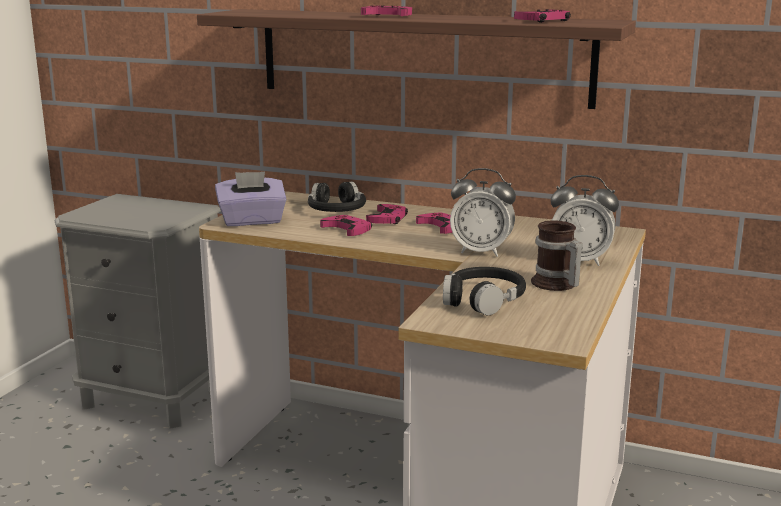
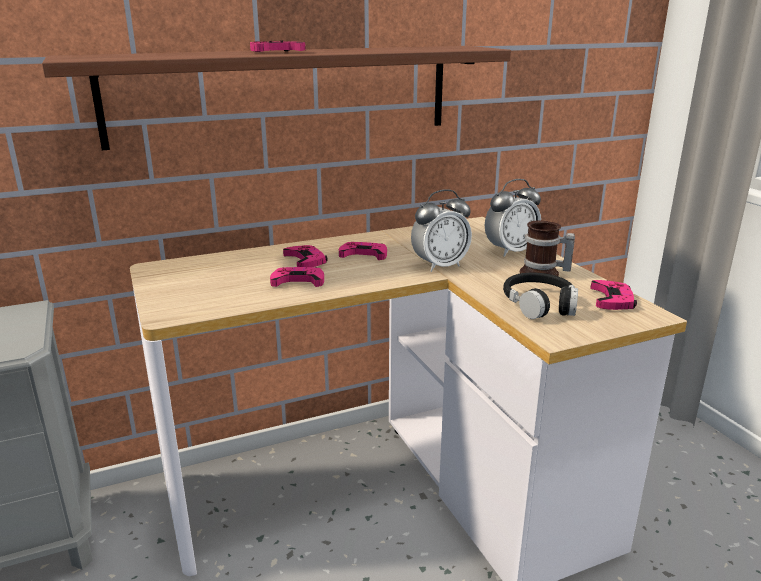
camera: 45 degrees left, 5 degrees up
purple tissue box [215,171,287,226] -> none
black headphones [308,182,366,212] -> none
pink game controller [514,9,571,23] -> pink game controller moved to [590,280,637,310]

